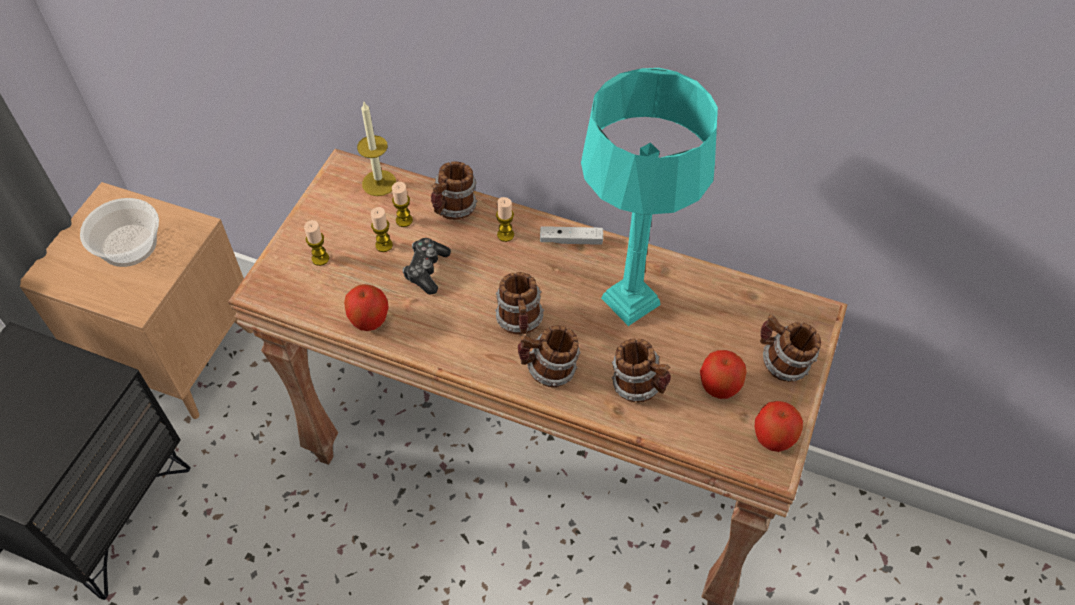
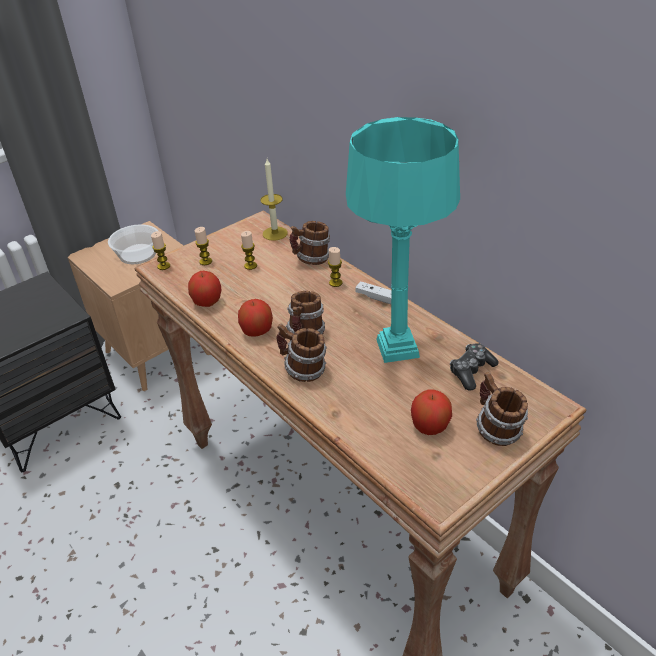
camera: 30 degrees right, 15 degrees down
candle [392,182,413,227] -> candle moved to [151,231,170,270]
game controller [403,238,451,294] -> game controller moved to [450,343,499,390]
mug [612,339,671,402] -> none
apple [755,401,803,452] -> apple moved to [238,299,273,337]

